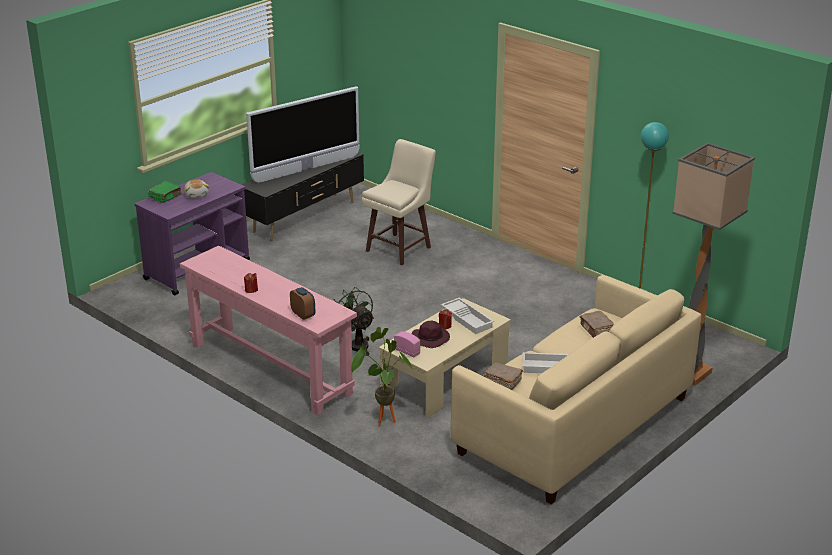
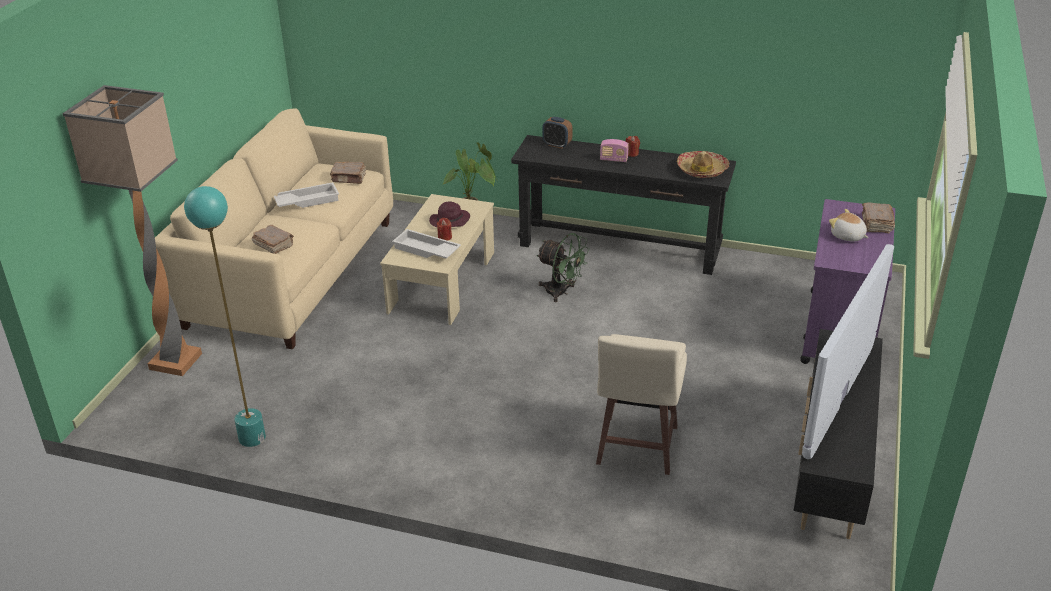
camera: 155 degrees right, 5 degrees up
green book [148,181,181,203] -> brown book [862,202,895,233]
pink console table [180,246,357,415] -> black console table [511,135,736,275]
radio [394,331,420,357] -> radio moved to [600,139,629,162]
none -> hat [677,151,729,178]

